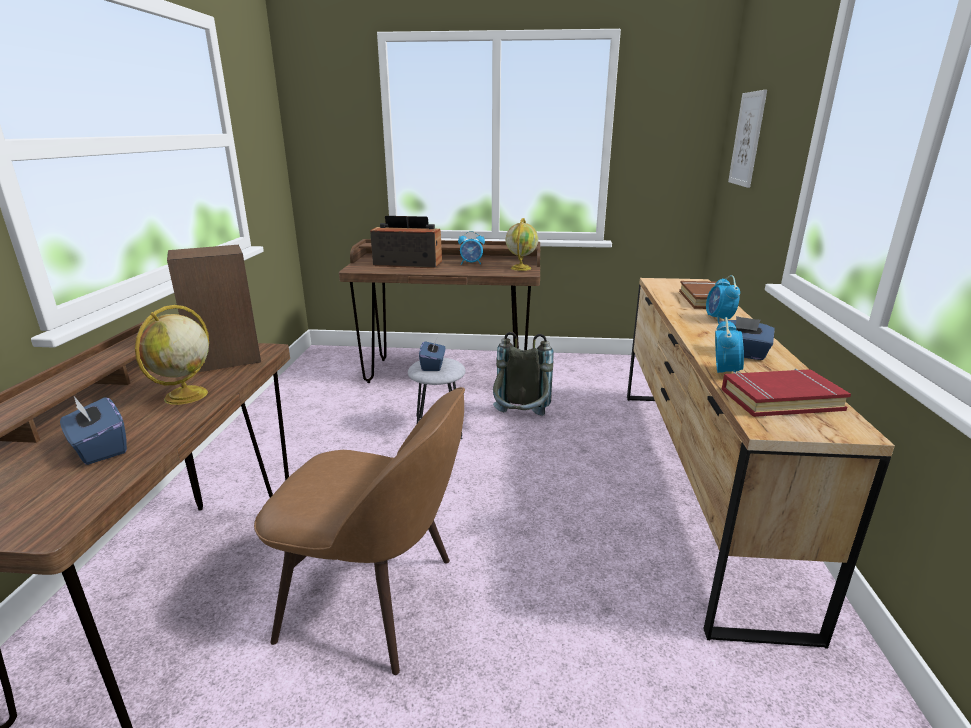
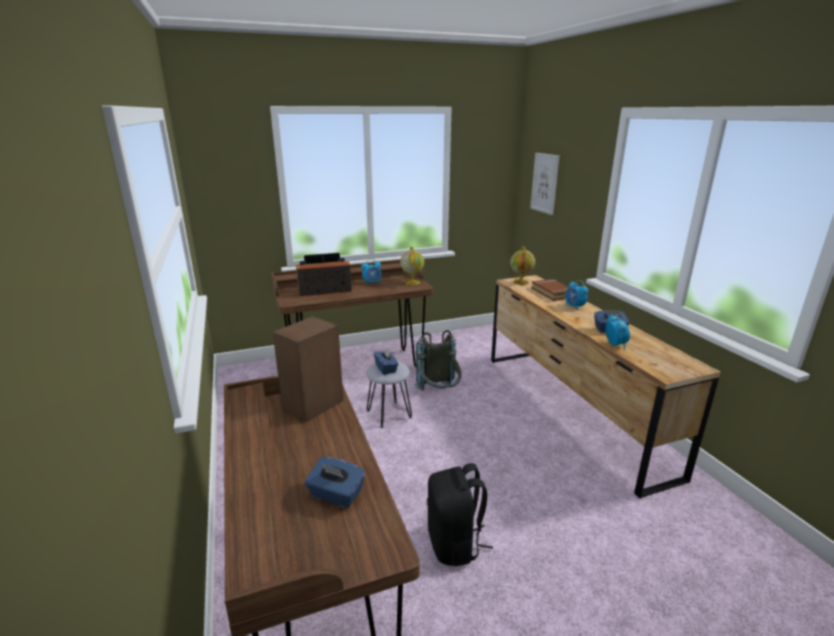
camera: 25 degrees left, 0 degrees up
globe [135,305,209,405] -> globe moved to [510,246,535,285]
brown chair [254,387,465,675] -> black backpack [427,463,493,566]
red book [722,368,851,417] -> none

